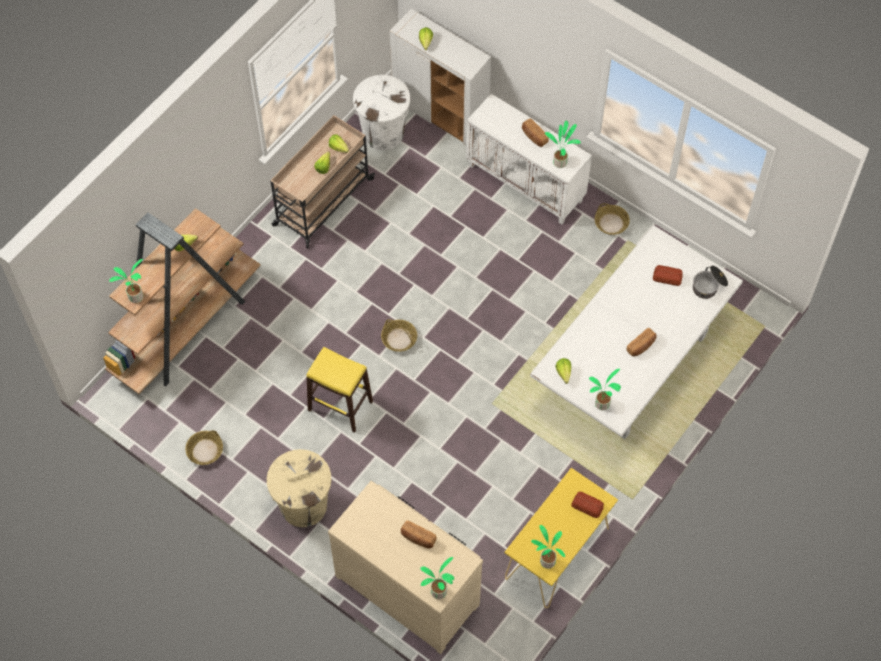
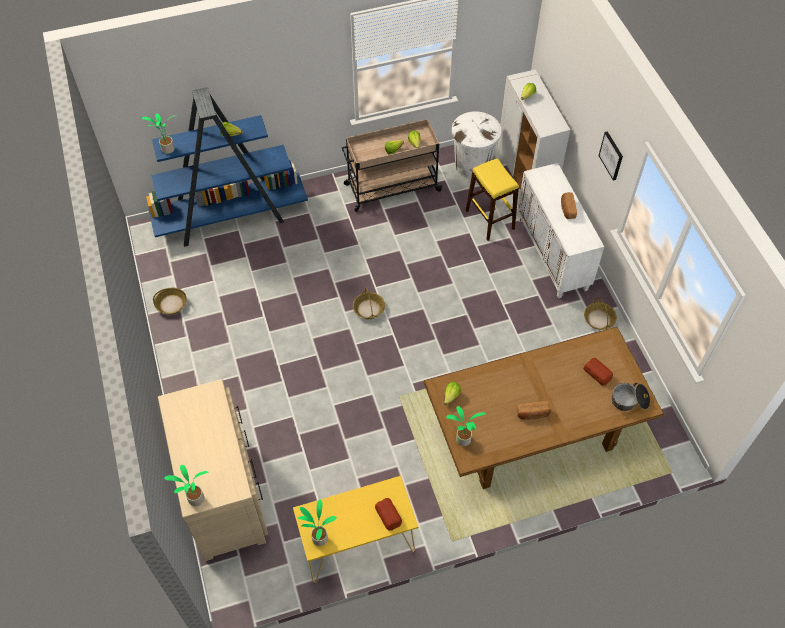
camera: 35 degrees right, 5 degrees down
brown bookcase [103,208,261,394] -> blue bookcase [146,87,308,247]
beige trash can [267,449,331,527] -> none
yellow stool [306,347,373,433] -> yellow stool moved to [466,159,519,241]
bread [401,521,437,548] -> none
white dining table [530,225,743,439] -> brown dining table [424,327,664,489]
potted plant [545,120,581,168] -> none
none -> picture [599,131,623,181]

